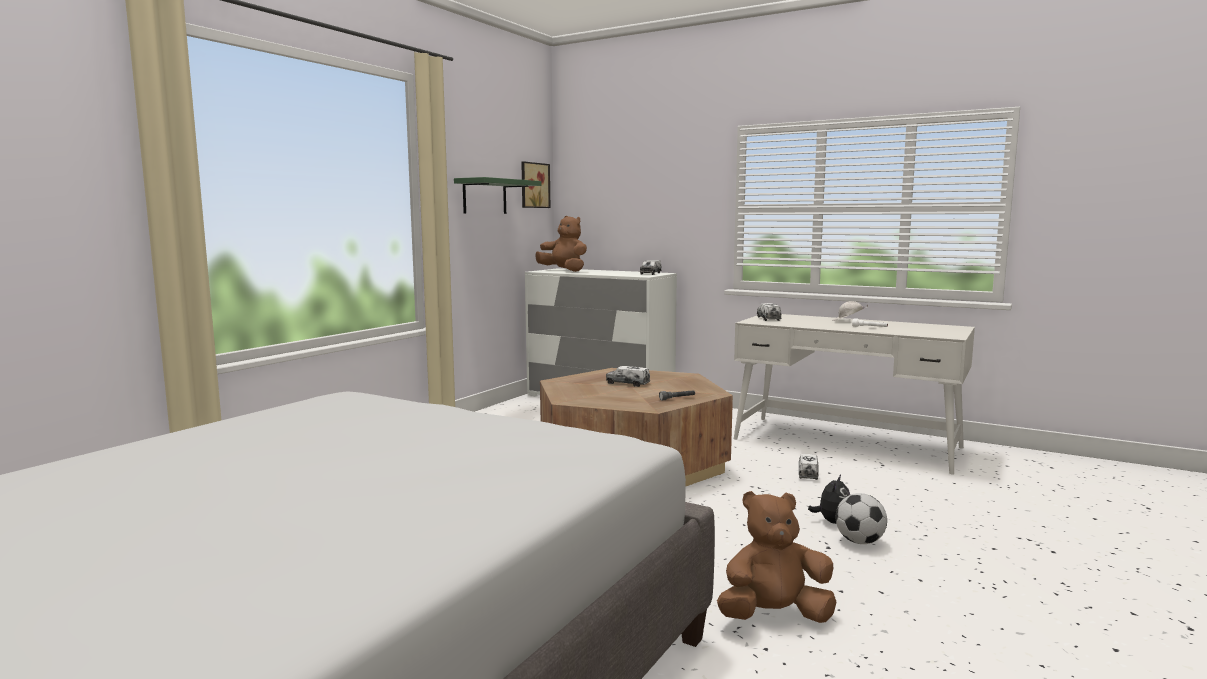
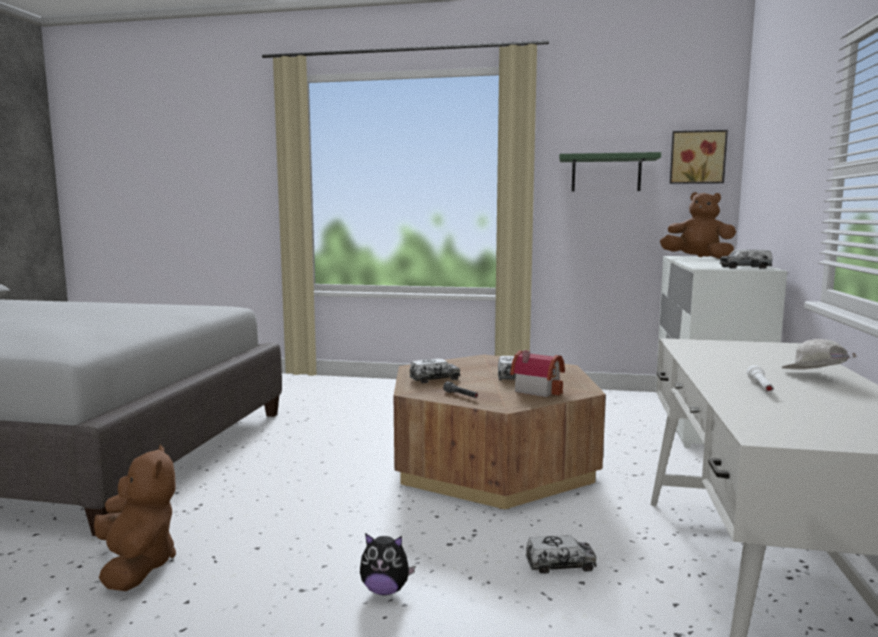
camera: 70 degrees right, 0 degrees up
brown plush toy [535,216,587,272] -> brown plush toy turned 75 degrees counterclockwise [660,192,736,259]
toy truck [757,303,781,321] -> toy truck moved to [409,359,461,383]
football [836,493,887,544] -> none
none -> toy house [510,350,565,397]

